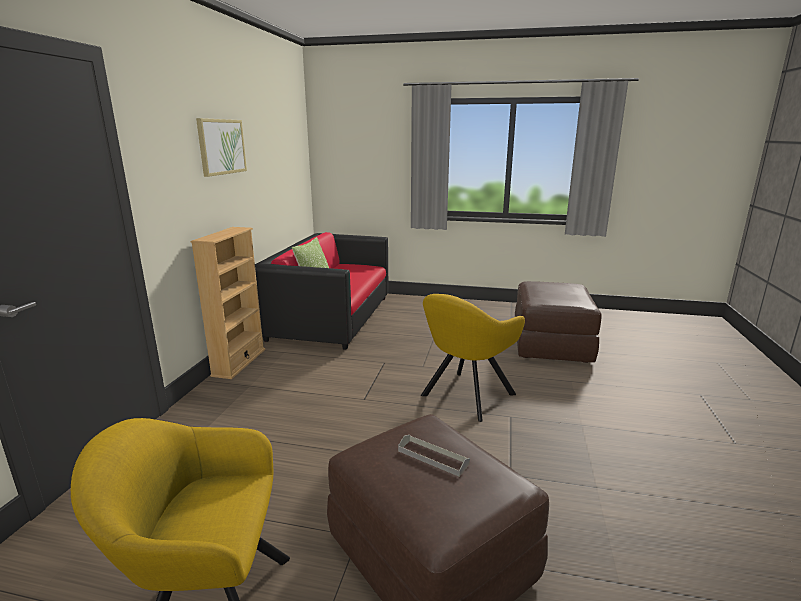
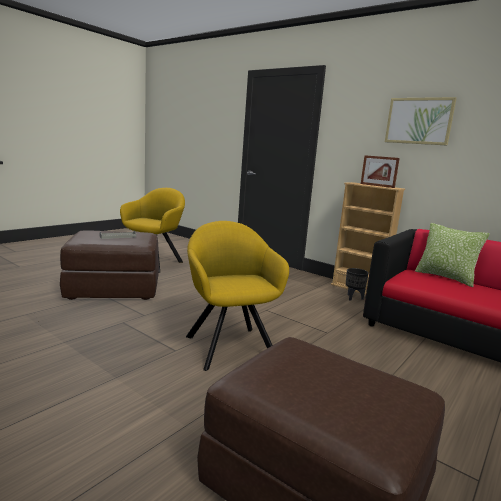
camera: 115 degrees right, 5 degrees down
none -> black planter [346,268,369,301]
none -> picture frame [361,155,400,188]

